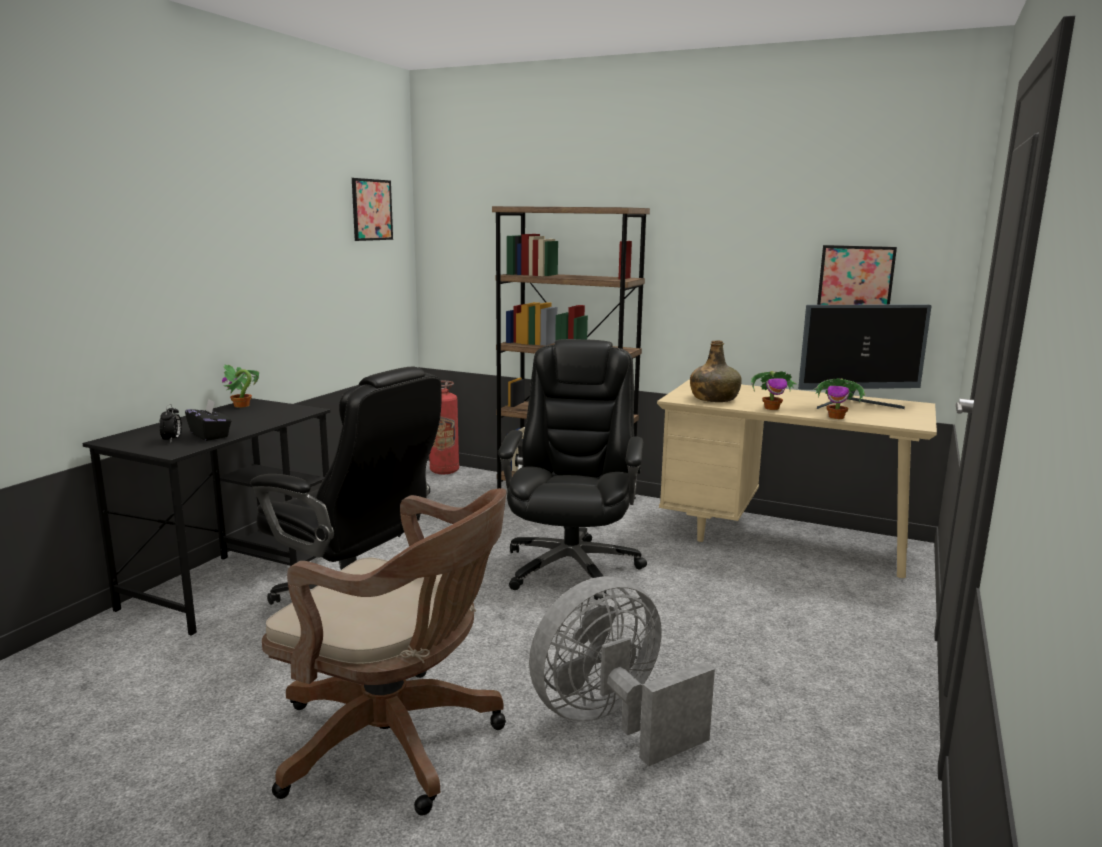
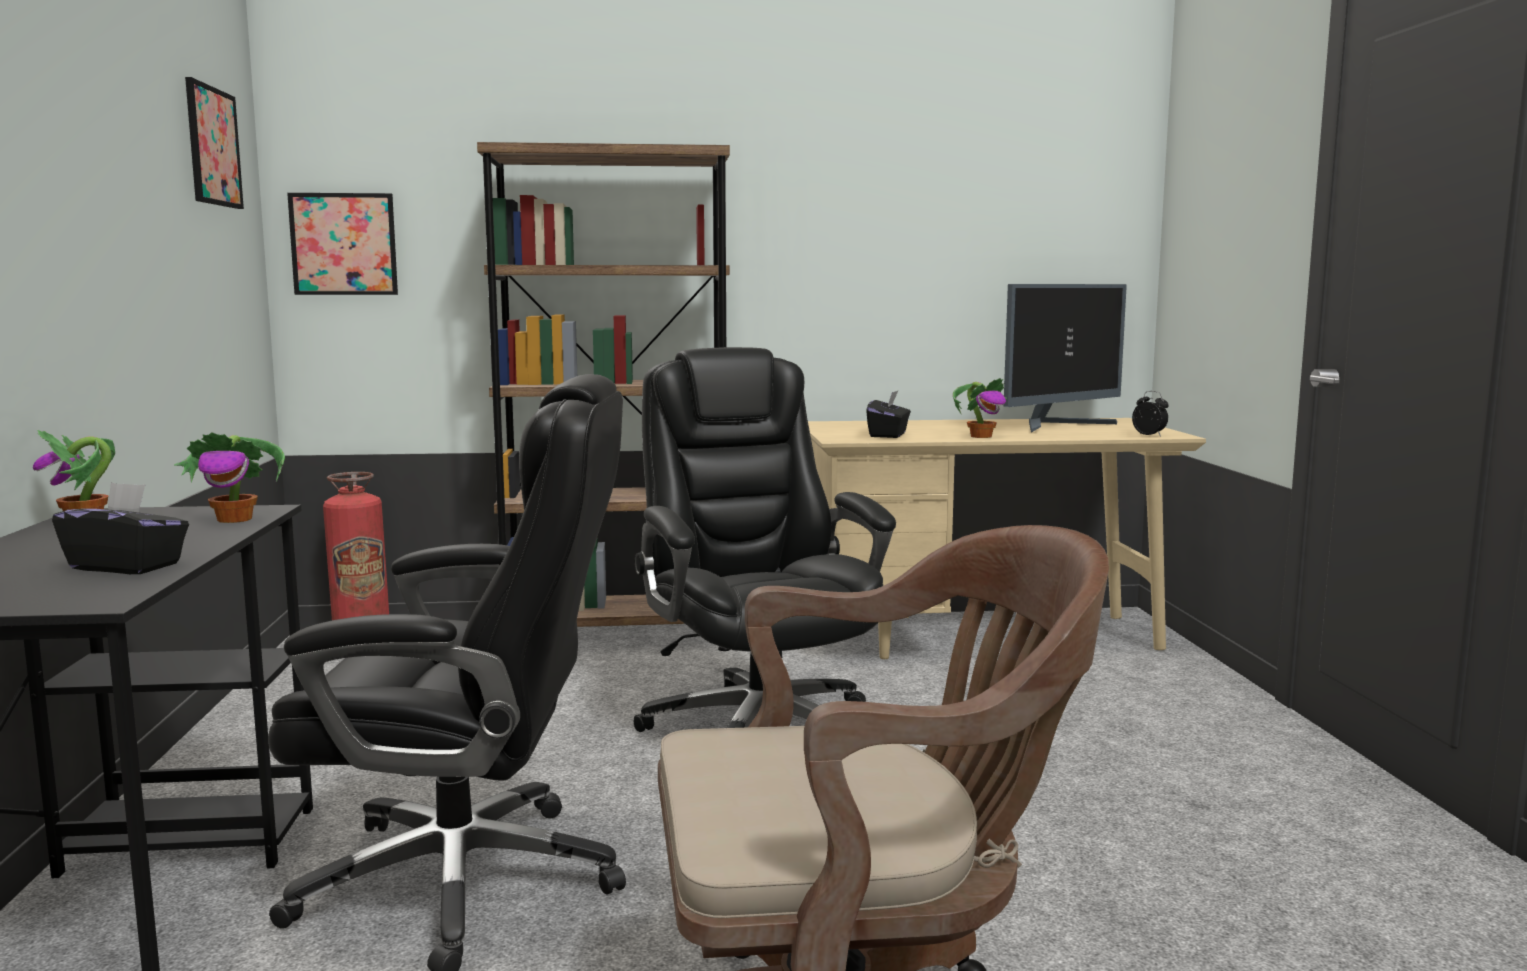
camera: 30 degrees left, 5 degrees down
alarm clock [159,404,182,441] -> alarm clock moved to [1132,391,1169,437]
grey fan [529,576,715,766] -> none
green bottle [690,341,742,402] -> black tissue box [866,390,911,438]
potted plant [813,378,865,419] -> potted plant moved to [174,432,285,523]
picture [817,245,897,305] -> picture moved to [287,193,398,295]

